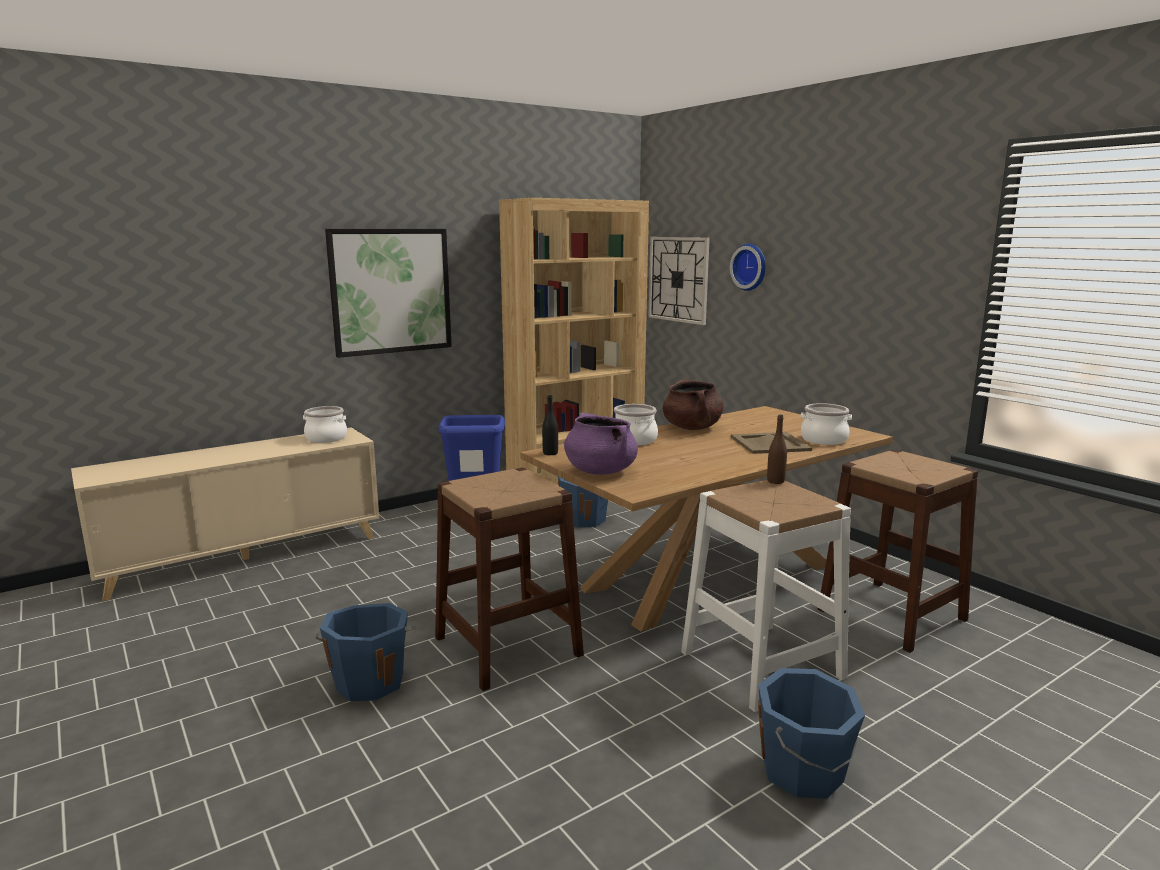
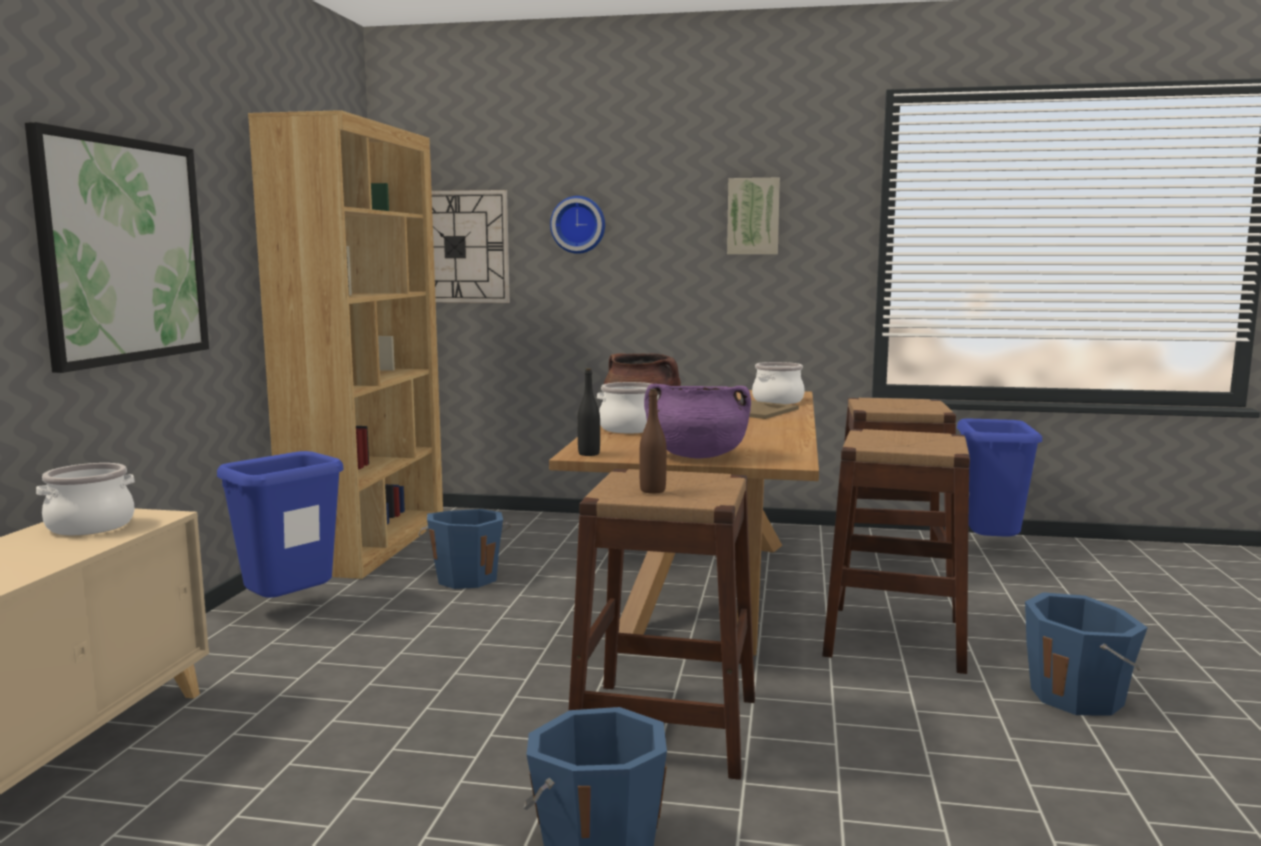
camera: 45 degrees left, 5 degrees down
white stool [681,480,851,712] -> brown stool [822,429,970,674]
brown bottle [767,414,787,484] -> brown bottle moved to [639,389,667,494]
none -> picture [727,177,780,255]
none -> blue trash can [957,419,1042,537]

